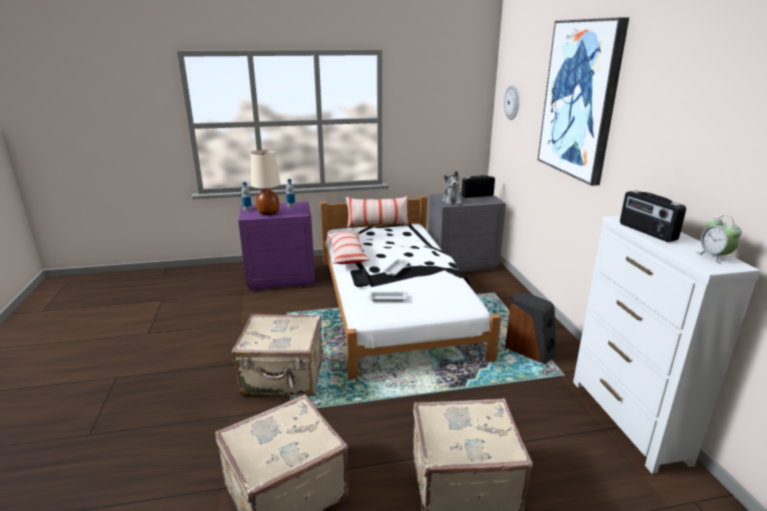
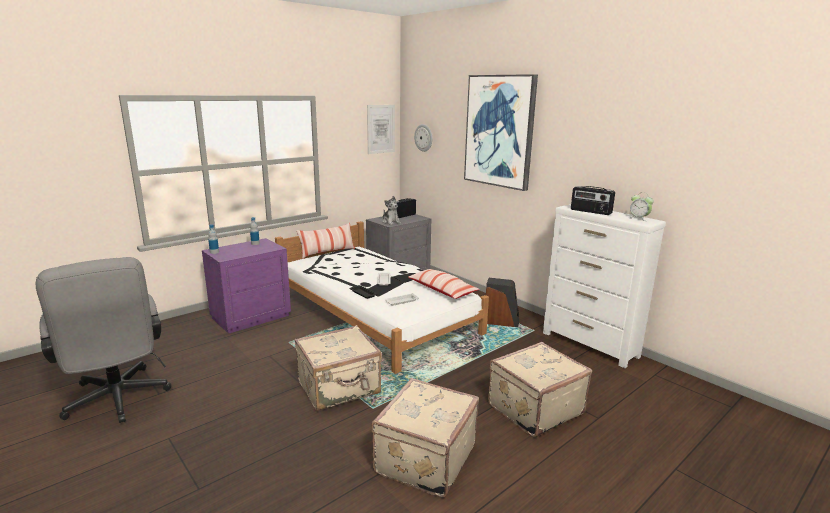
camera: 30 degrees left, 5 degrees down
beige table lamp [251,150,280,215] -> none
pillow [327,231,370,264] -> pillow moved to [408,269,480,299]
none -> grey office chair [35,257,172,423]
none -> picture [367,105,395,154]

